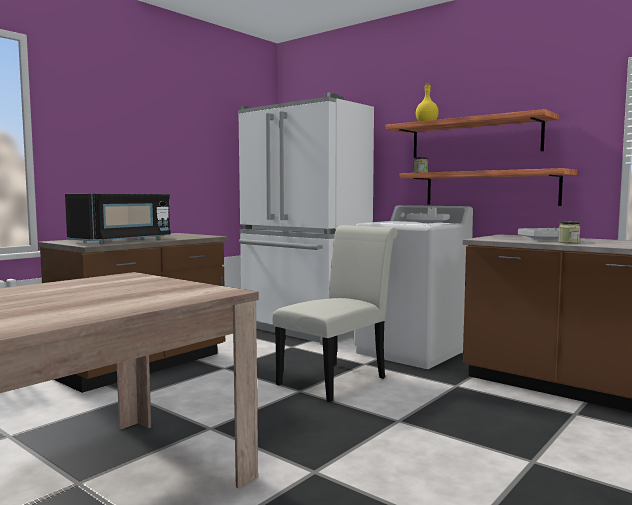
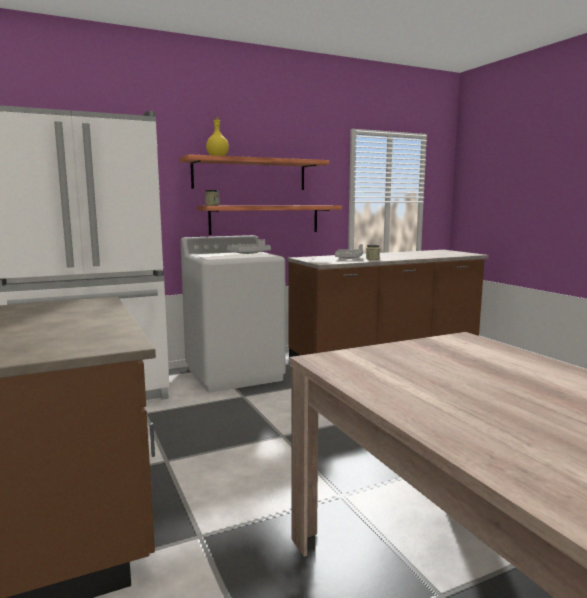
camera: 65 degrees left, 5 degrees up
black microwave [65,194,171,244] -> none
white chair [272,225,398,402] -> none

